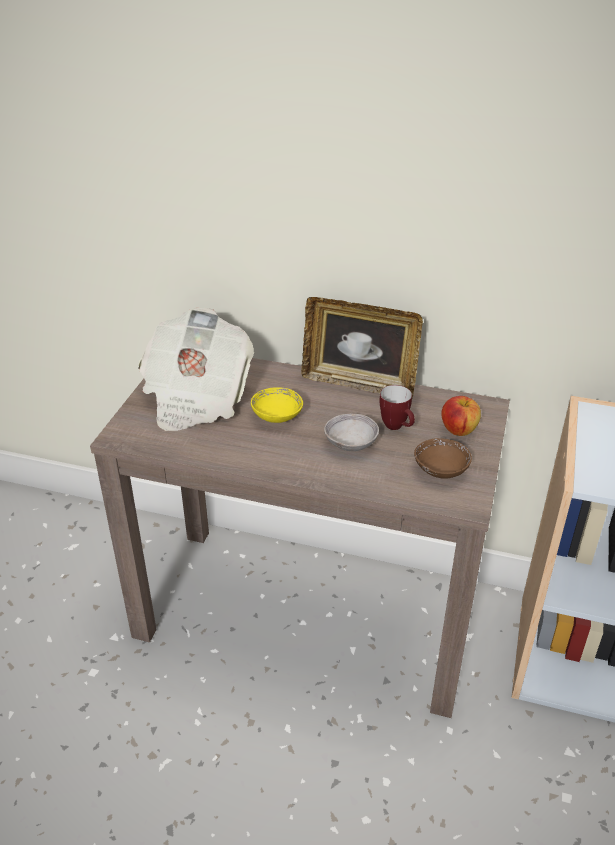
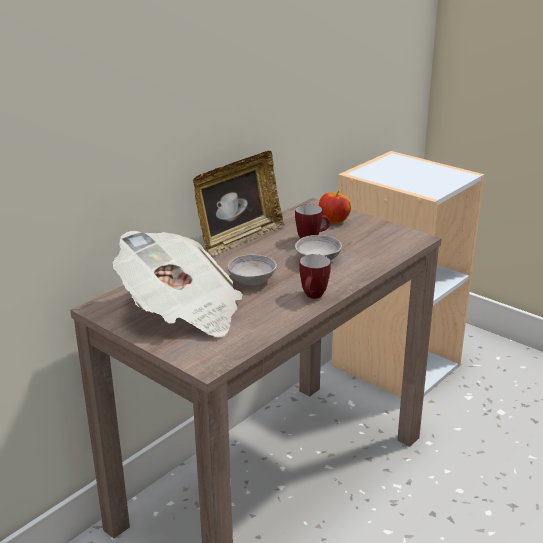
camera: 65 degrees left, 10 degrees down
yellow bowl [251,387,303,423] -> grey bowl [227,255,277,285]
brown bowl [414,438,472,479] -> none
none -> mug [299,254,331,299]

